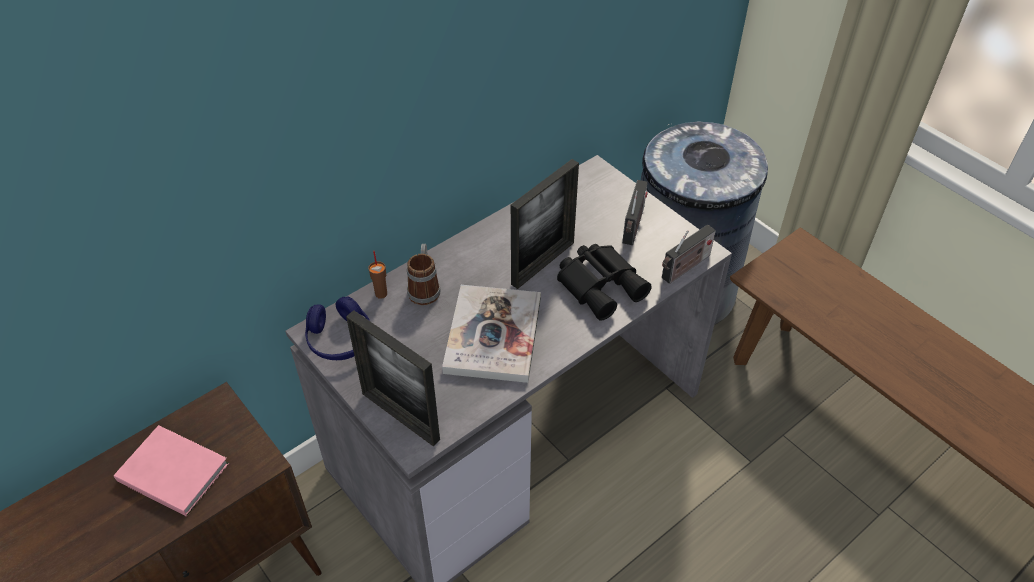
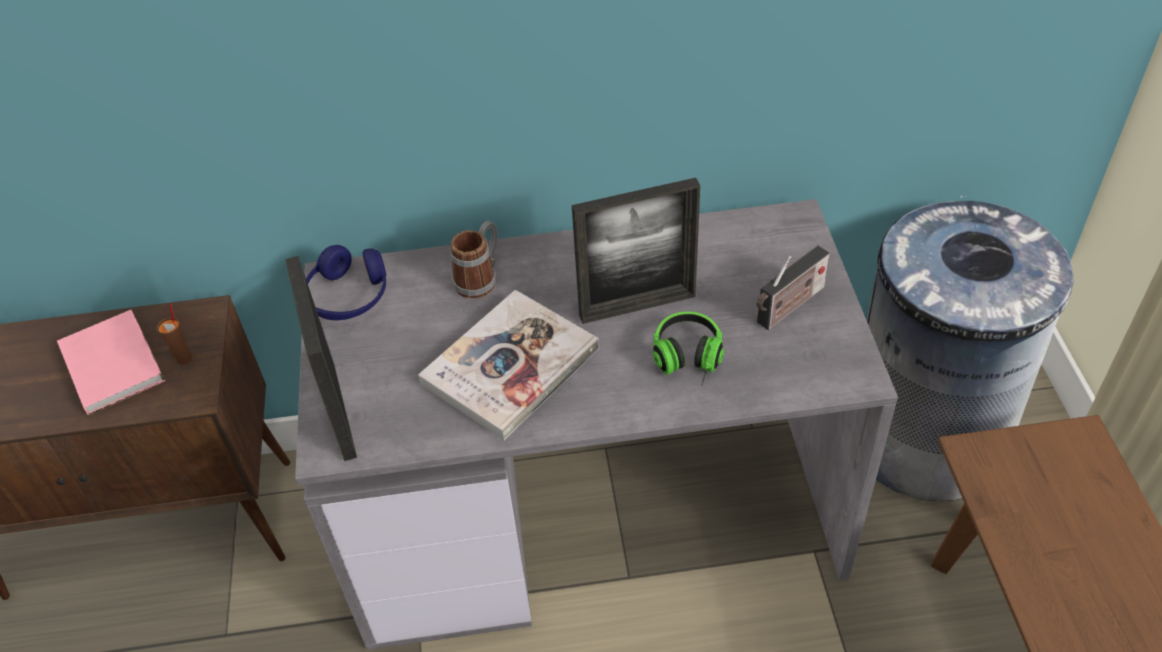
camera: 35 degrees right, 0 degrees up
brown cup [368,251,387,299] -> brown cup moved to [157,303,192,365]
black binoculars [557,244,652,321] -> headphones [653,312,724,386]
radio [662,225,716,284] -> none

